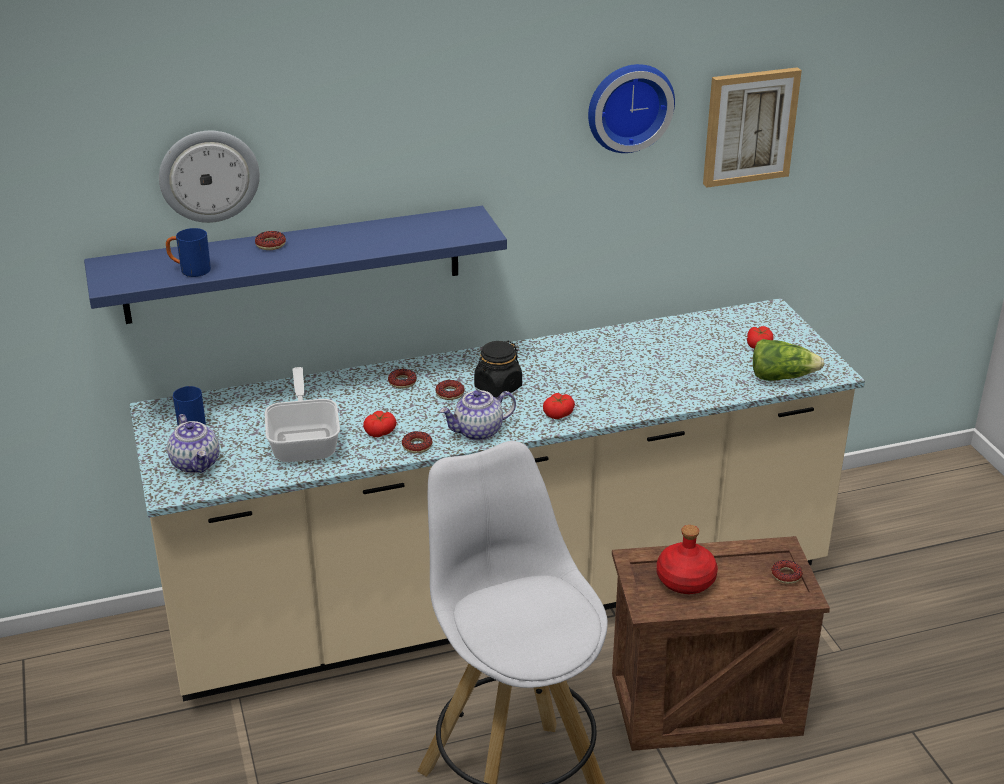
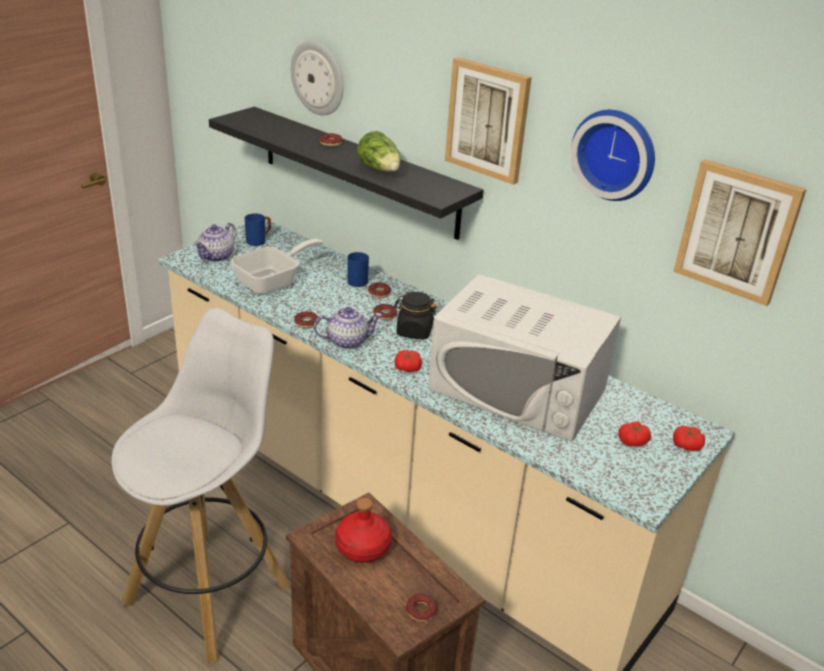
camera: 55 degrees right, 0 degrees up
blue shelf [84,206,507,324] -> black shelf [209,107,484,240]
blue mug [166,228,211,277] -> blue mug moved to [347,252,369,287]
tomato [363,411,397,437] -> tomato moved to [673,426,705,451]
teapot [440,390,516,441] -> teapot turned 135 degrees clockwise [313,307,382,349]
lettuce [753,339,825,381] -> lettuce moved to [357,131,401,171]
none -> white microwave [428,274,621,442]
none -> picture [445,57,532,185]

